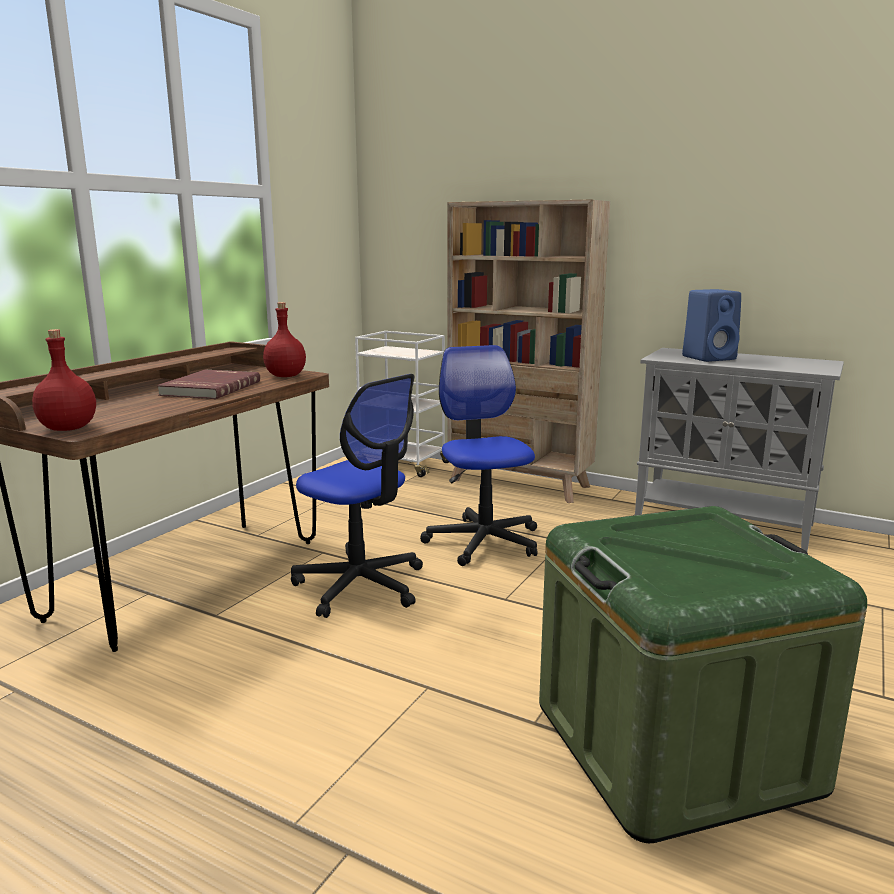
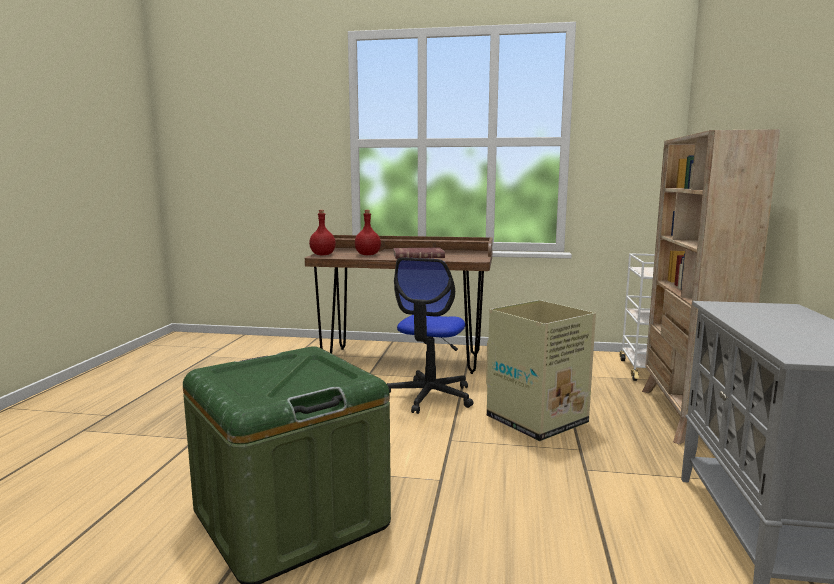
camera: 70 degrees right, 5 degrees down
red bottle [263,302,306,377] -> red bottle moved to [355,210,381,255]
office chair [420,345,538,566] -> cardboard box [486,300,596,442]
blue speaker [682,289,741,362] -> none

